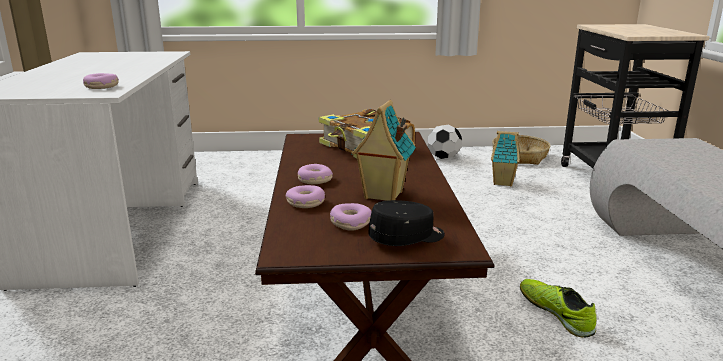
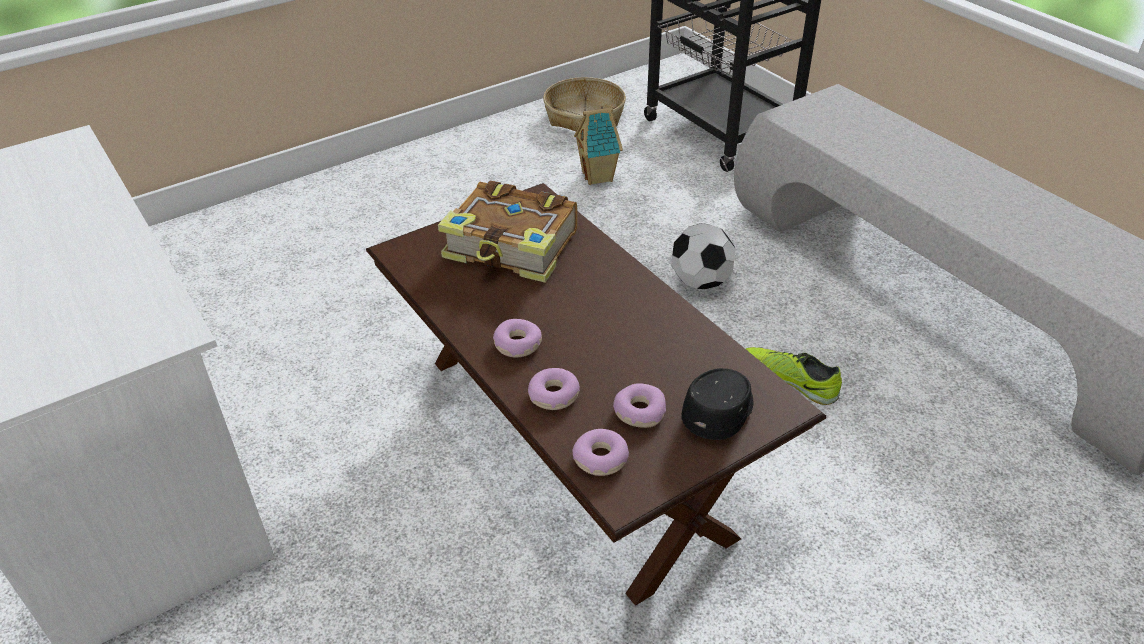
camera: 30 degrees left, 20 degrees up
donut [83,73,119,89] -> donut moved to [573,429,629,476]
toy house [351,100,416,201] -> none
football [427,124,462,159] -> football moved to [671,223,736,289]

